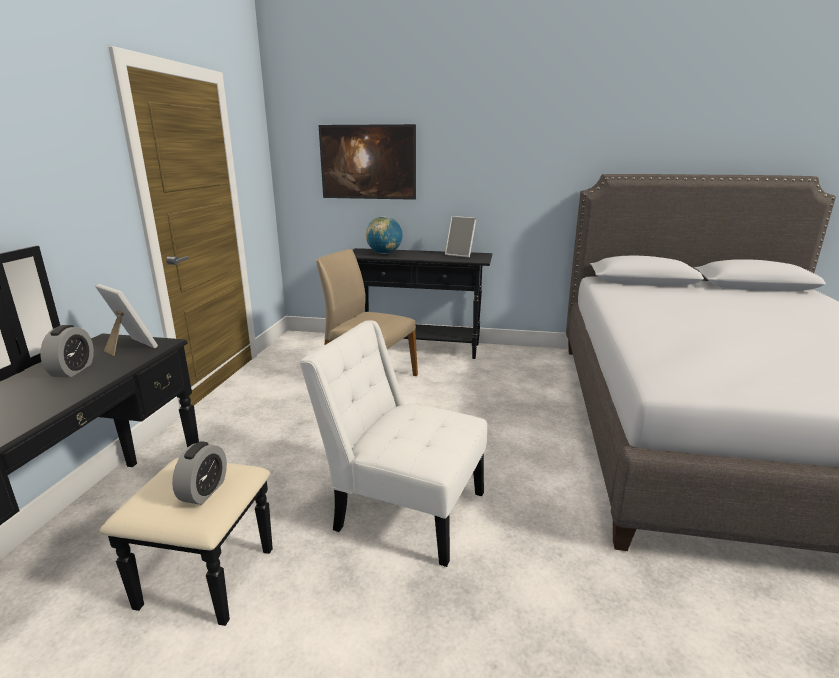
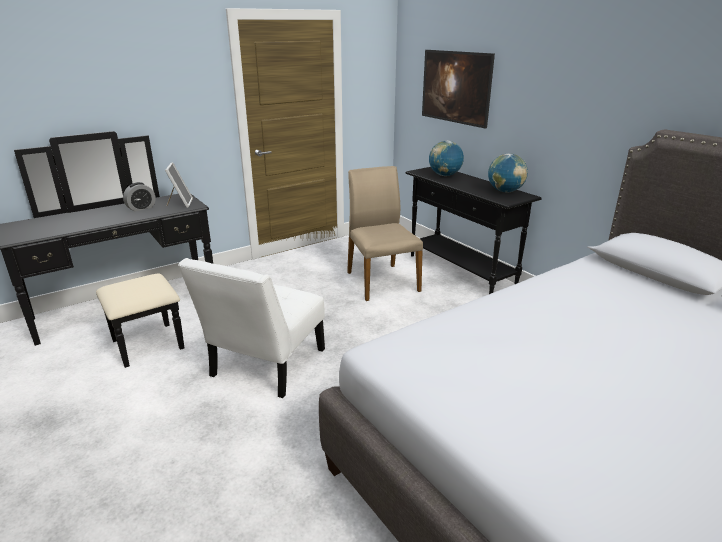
camera: 45 degrees right, 5 degrees up
alarm clock [172,442,227,505] -> none
white chair [300,320,487,567] -> white chair turned 135 degrees counterclockwise [178,258,325,398]
picture frame [445,216,476,257] -> globe [488,153,528,192]

